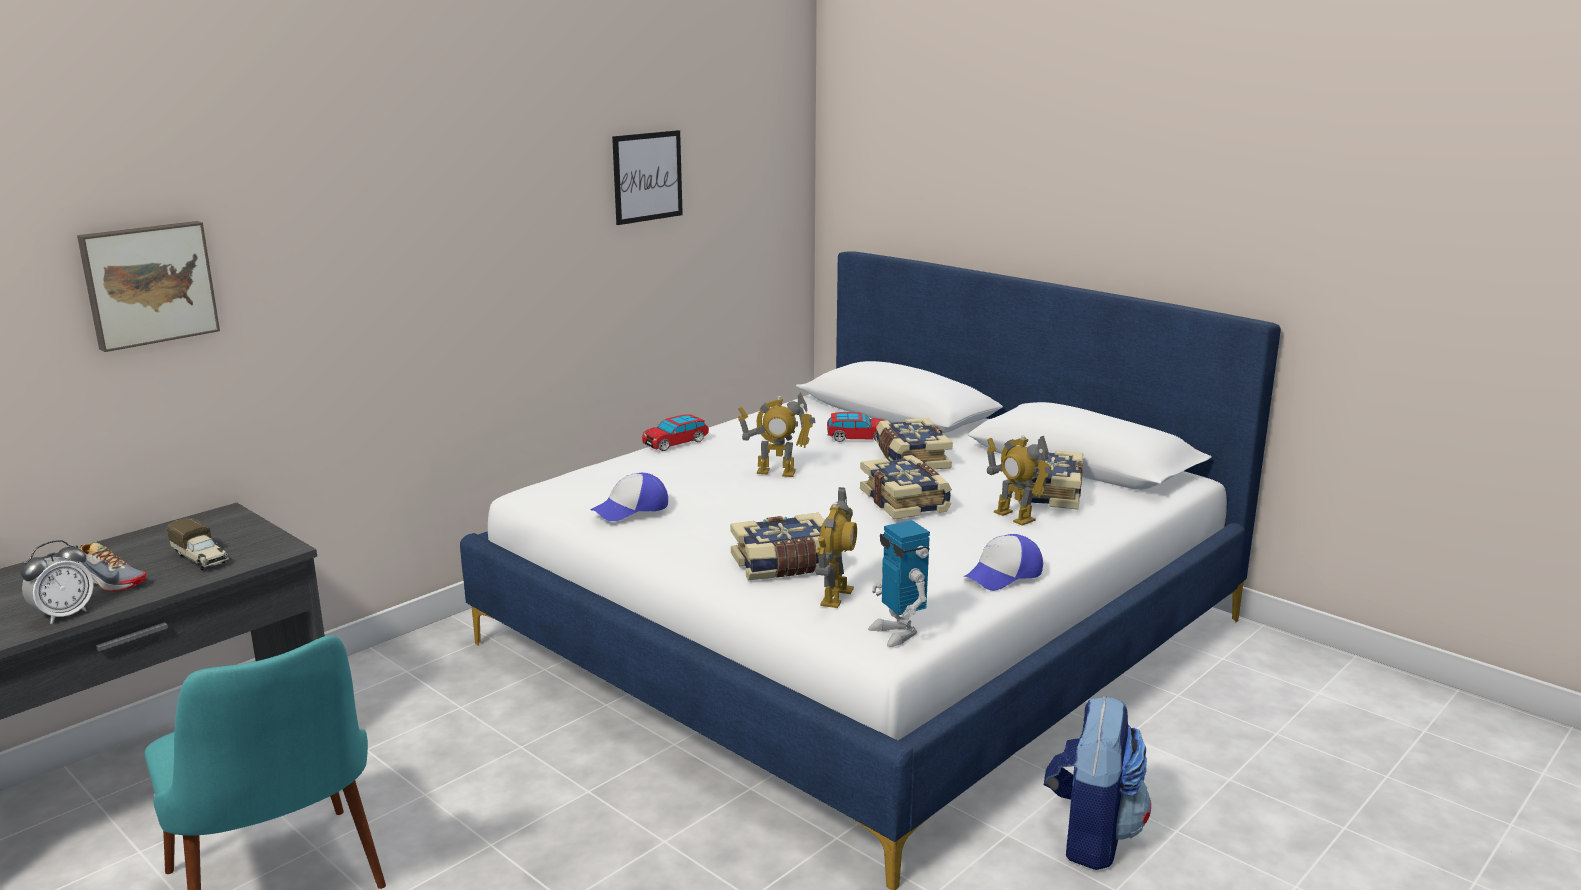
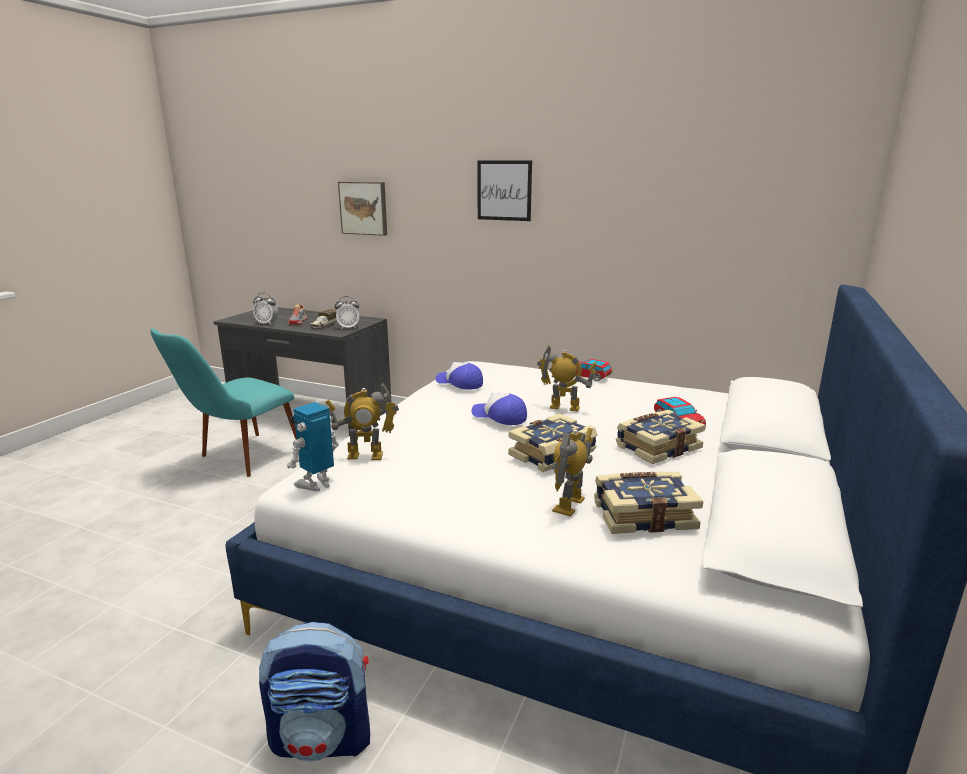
camera: 70 degrees right, 0 degrees up
picture [612,130,683,225] -> picture moved to [478,160,532,221]
book [730,513,830,580] -> none
toy robot [738,392,816,477] -> toy robot turned 120 degrees clockwise [537,346,597,411]
cap [964,534,1043,591] -> cap moved to [471,393,527,425]
none -> alarm clock [334,296,359,329]

